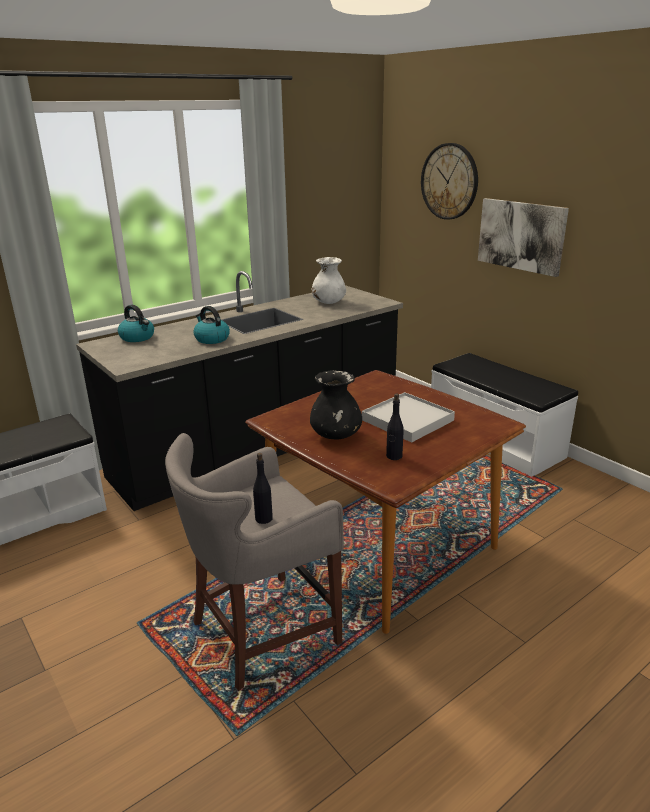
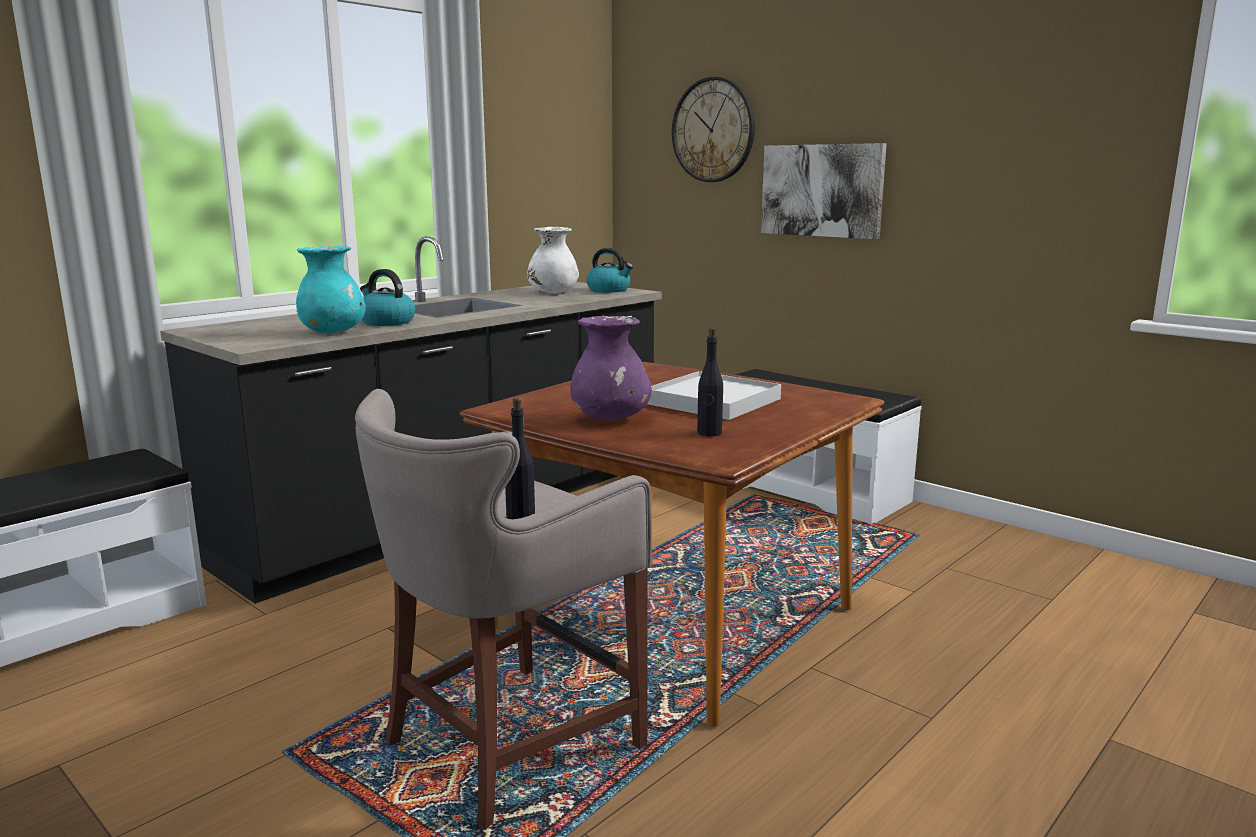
camera: 10 degrees left, 10 degrees down
kettle [118,305,154,342] -> kettle moved to [586,248,633,293]
black vase [310,370,362,439] -> purple vase [570,316,652,420]
none -> turquoise vase [296,246,366,334]

